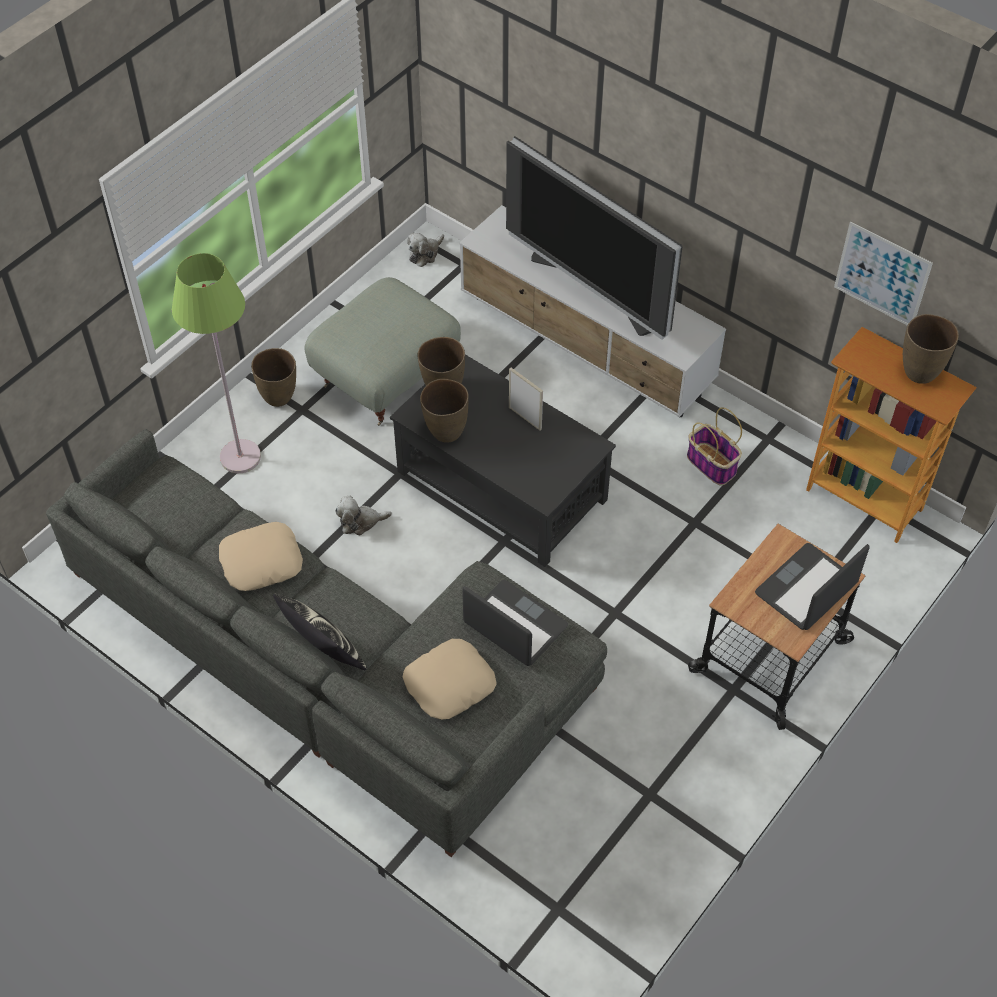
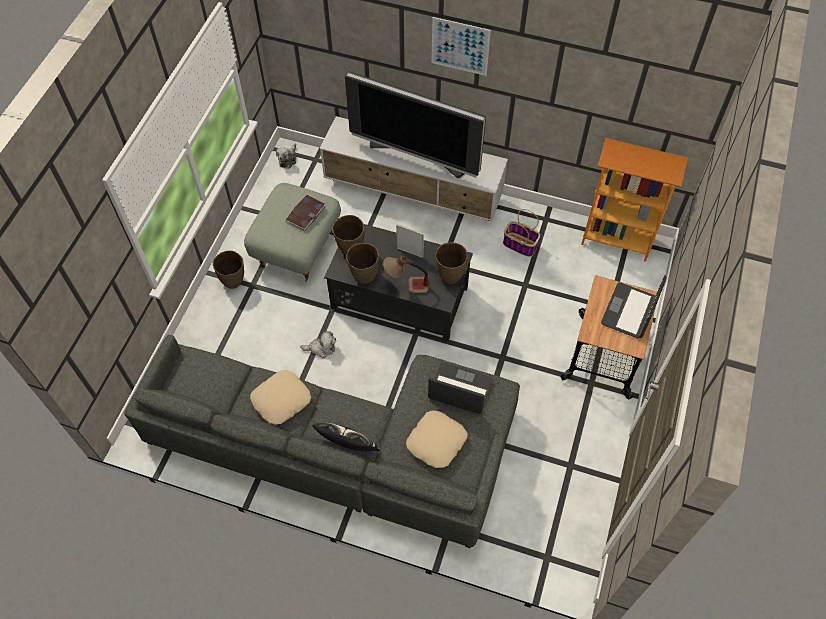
camera: 20 degrees left, 5 degrees up
green floor lamp [172,253,261,473] -> none
plush toy [335,496,392,535] -> plush toy turned 150 degrees counterclockwise [300,331,336,358]
picture [834,221,933,326] -> picture moved to [431,17,491,76]
brown vase [903,314,959,384] -> brown vase moved to [435,243,468,284]
none -> book [286,195,325,231]
none -> table lamp [383,256,429,294]

